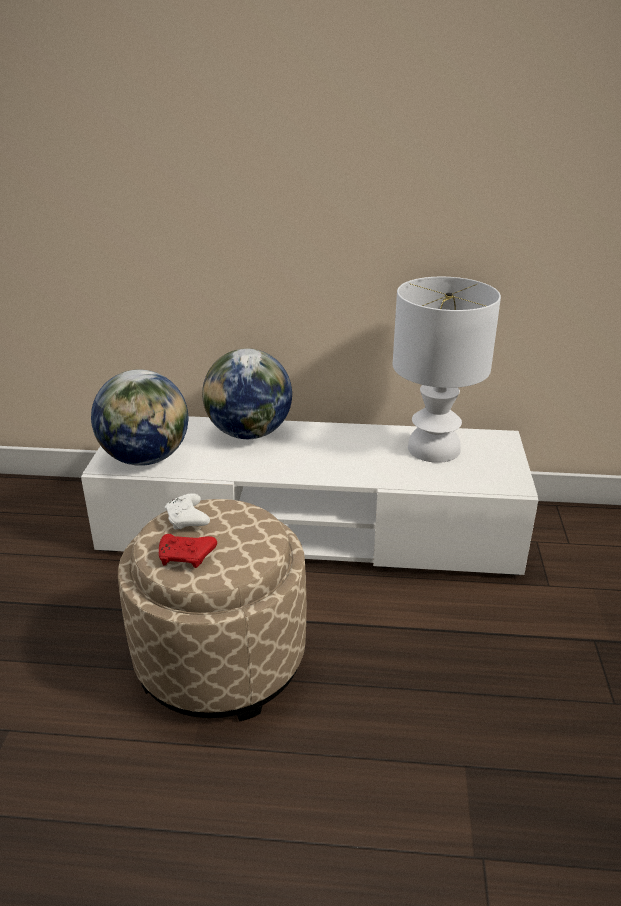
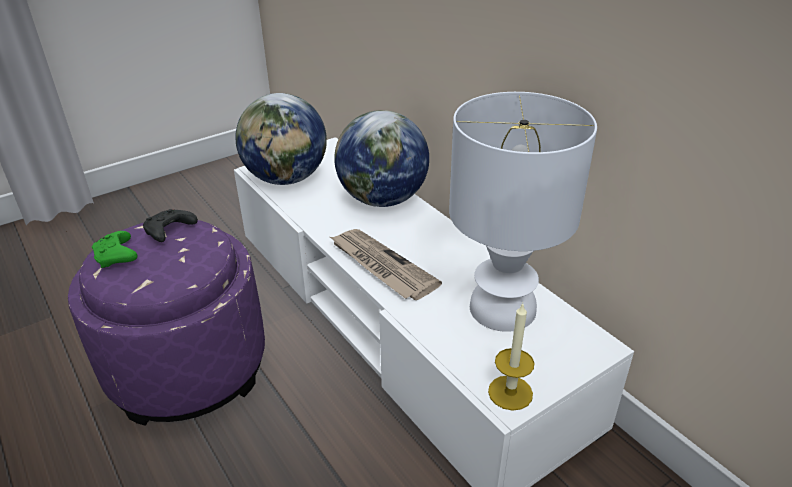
camera: 50 degrees right, 5 degrees up
beige ottoman [118,499,306,721] -> purple ottoman [68,220,265,426]
red game controller [159,534,217,568] -> green game controller [92,231,138,268]
white game controller [165,493,210,529] -> black game controller [143,209,198,242]
none -> newspaper [330,229,442,300]
none -> candle [488,304,534,411]

